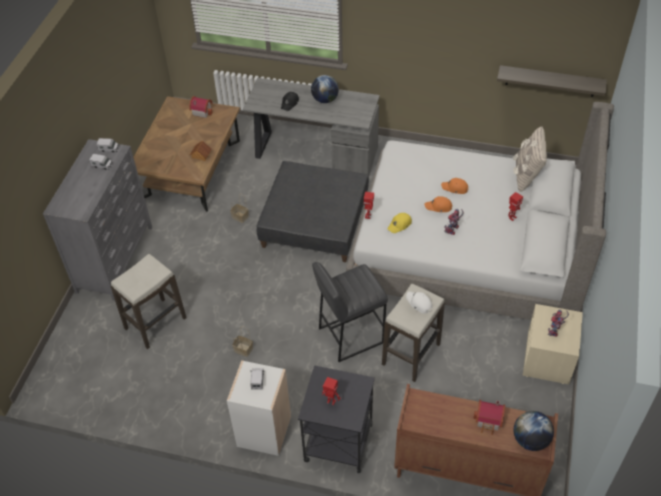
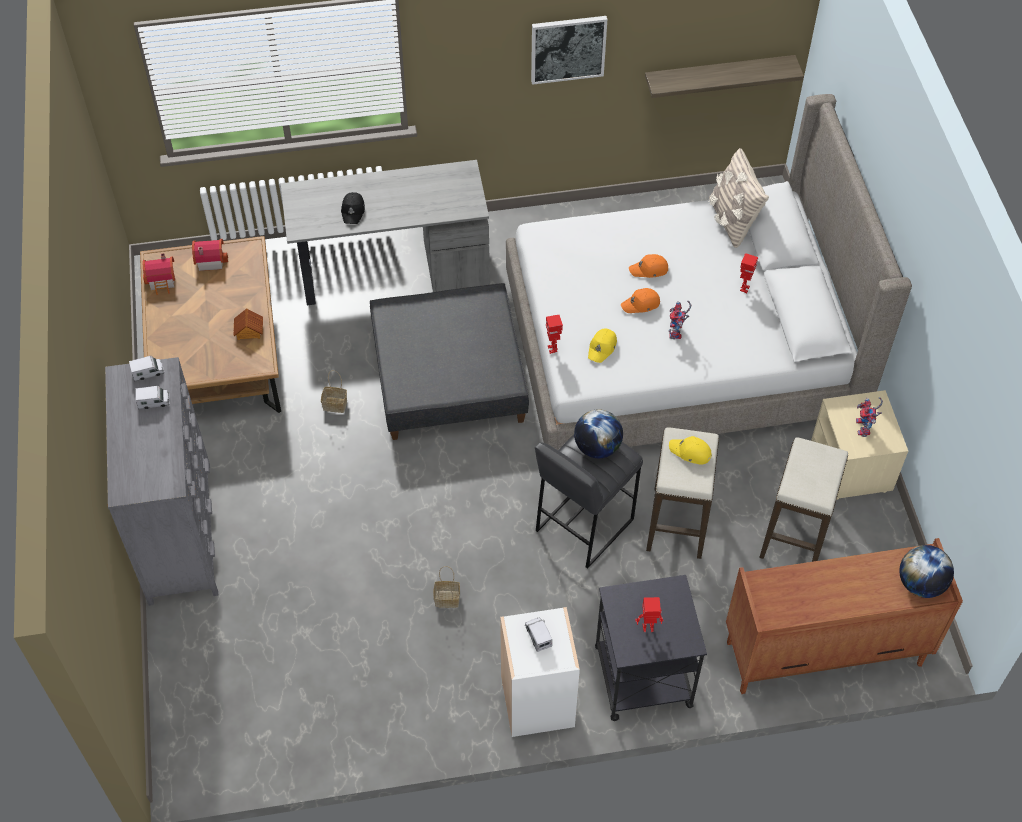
camera: 25 degrees left, 5 degrees up
stool [110,254,187,349] -> stool moved to [759,437,848,562]
globe [311,75,339,103] -> globe moved to [574,409,623,458]
white cap [406,291,432,313] -> yellow cap [669,436,712,465]
toy house [473,400,505,435] -> toy house moved to [143,253,175,295]
none -> picture [531,16,607,85]

